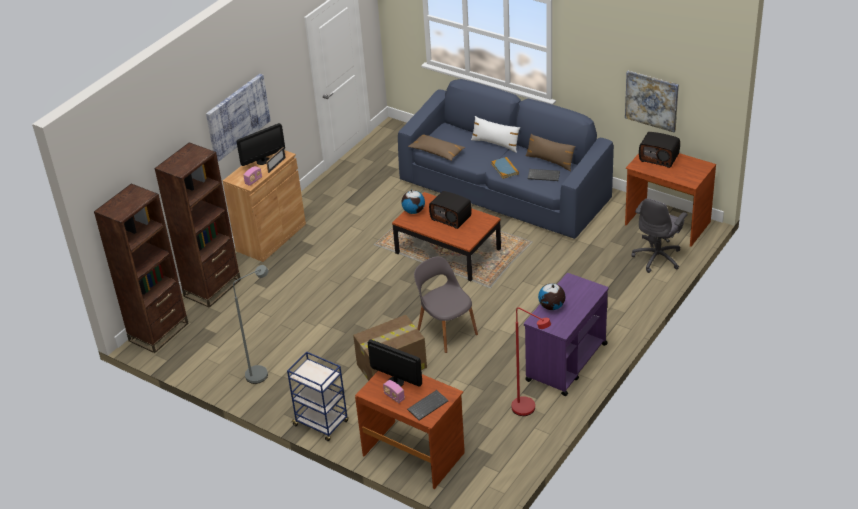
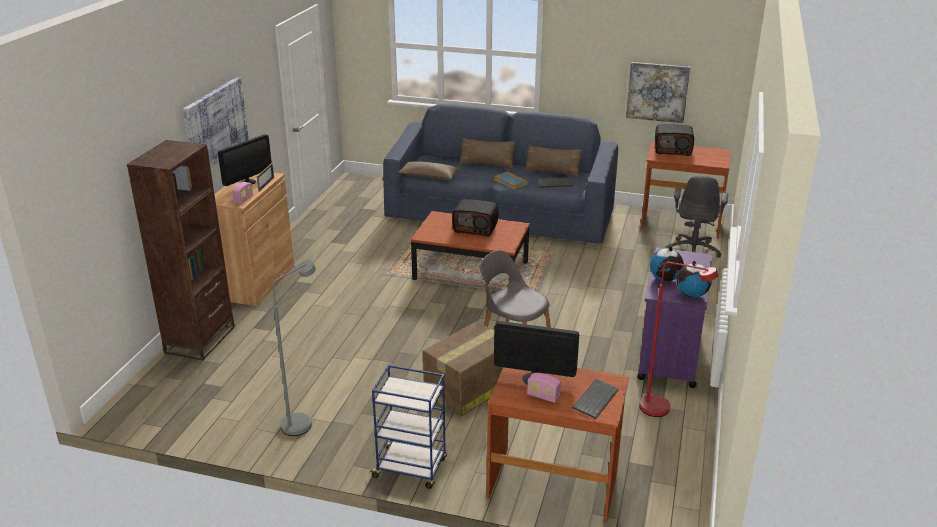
camera: 20 degrees left, 10 degrees down
brown bookcase [94,183,188,353] -> none
globe [401,189,425,214] -> globe moved to [677,261,712,298]
white pillow [471,116,520,153] -> brown pillow [459,137,516,170]

